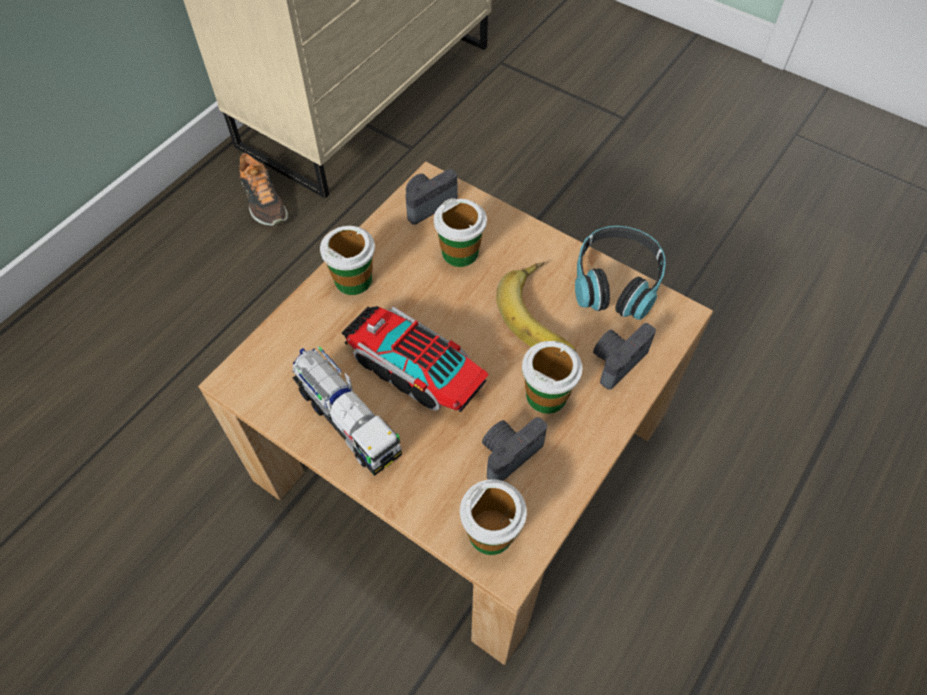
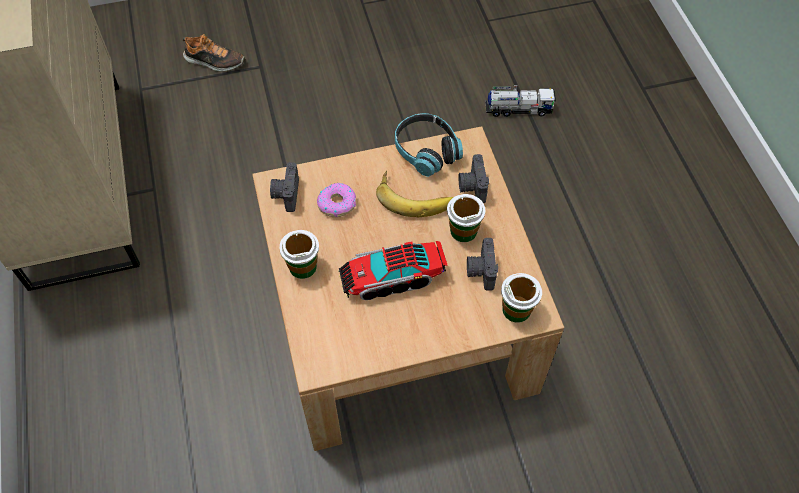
camera: 50 degrees left, 0 degrees up
shoe [239,152,288,226] -> shoe moved to [183,34,245,72]
toy truck [293,346,402,476] -> toy truck moved to [485,86,556,117]
cup [434,198,487,267] -> donut [317,183,356,217]

